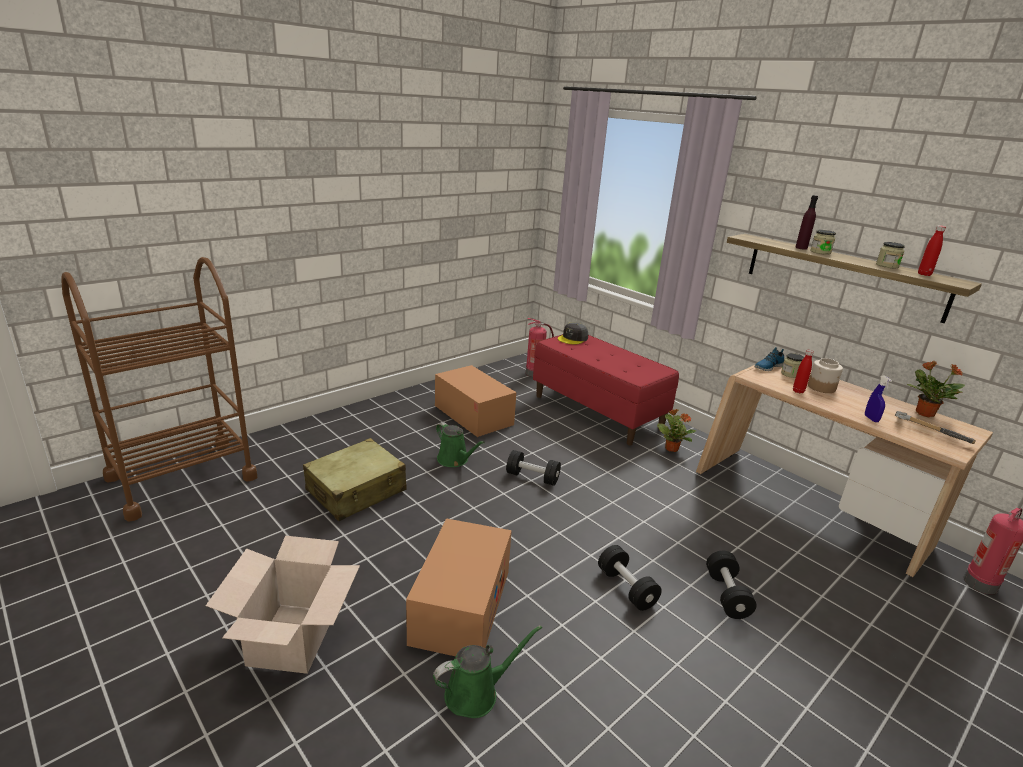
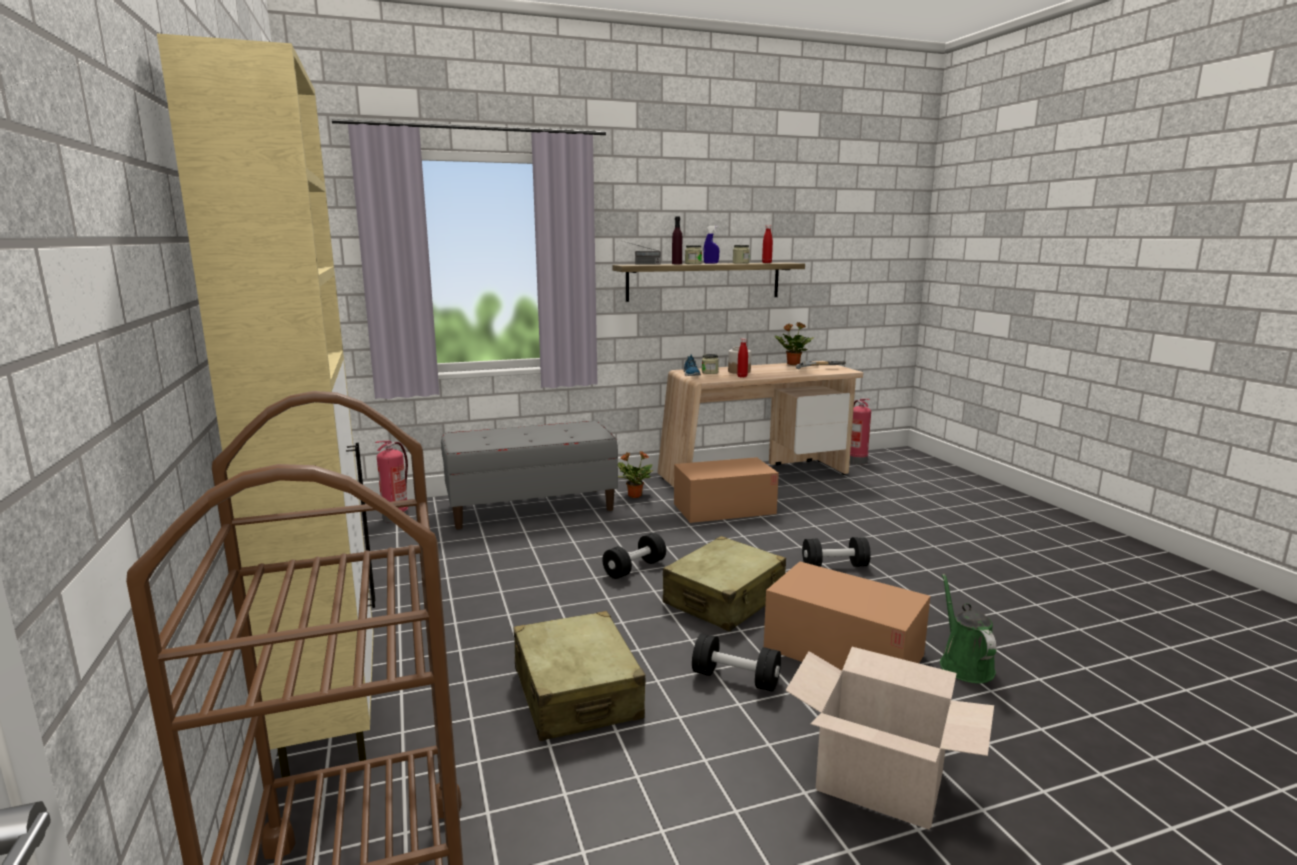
camera: 65 degrees left, 10 degrees down
cardboard box [435,365,516,437] -> cardboard box moved to [674,457,779,523]
green watering can [436,422,485,467] -> none
red bench [533,334,679,445] -> grey bench [441,421,618,529]
grey cap [558,322,588,344] -> none
black dumbbell [706,551,757,619] -> black dumbbell moved to [692,633,781,692]
blue spray bottle [865,375,892,422] -> blue spray bottle moved to [703,226,719,264]
none -> beige cabinet [157,33,375,777]
none -> radio [623,241,661,265]
none -> beige suitcase [663,536,786,632]

